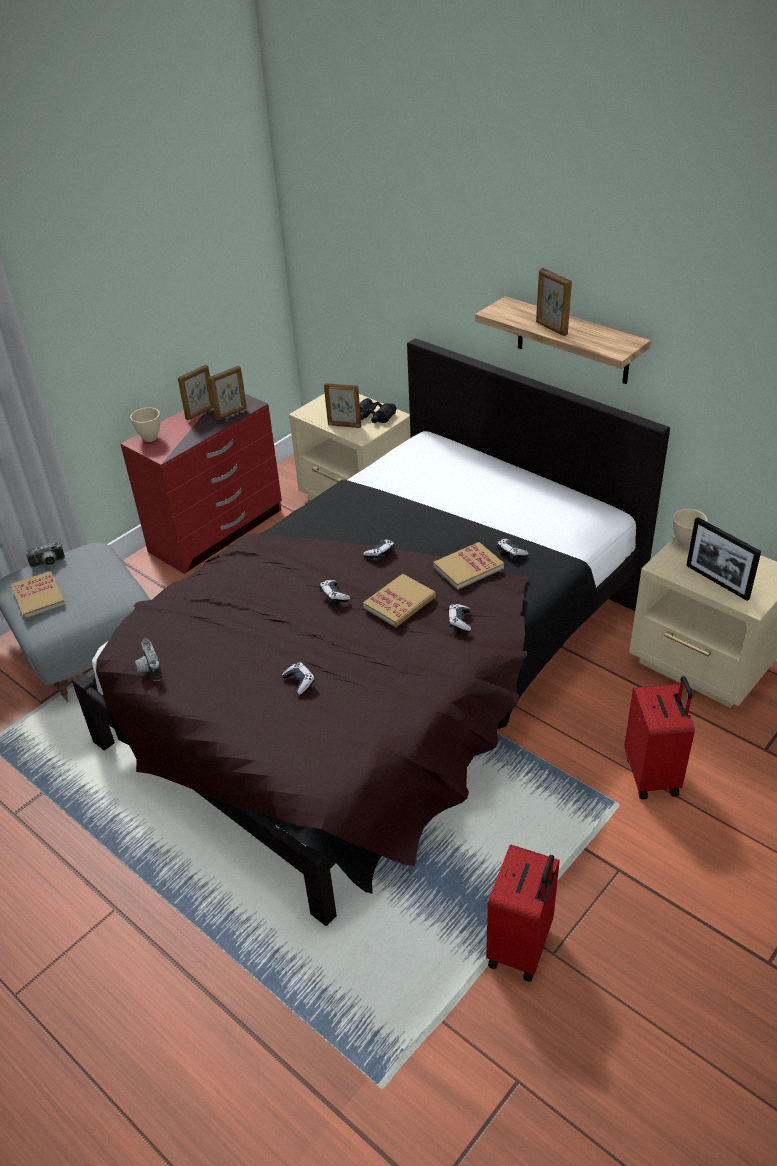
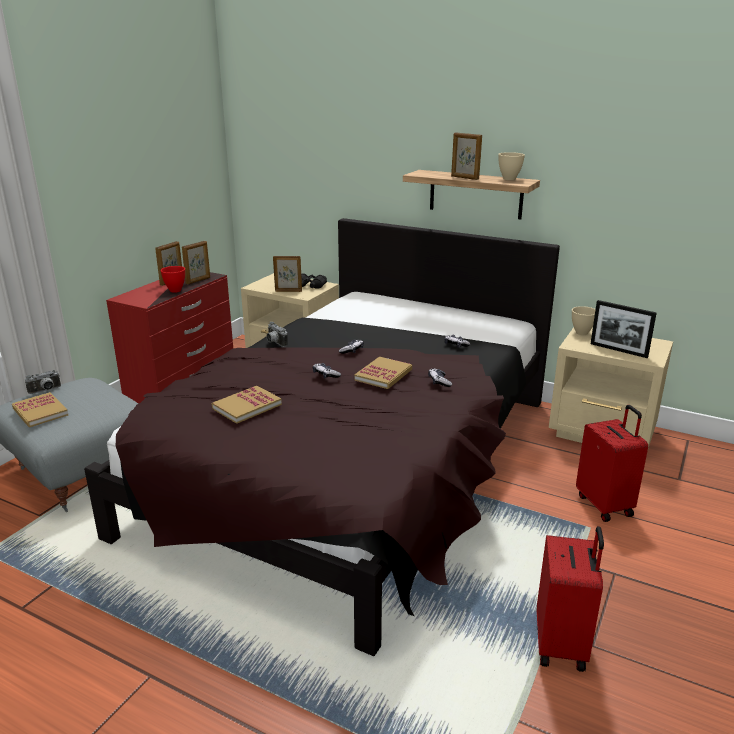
camera: 15 degrees left, 15 degrees down
beige bowl [130,408,160,442] -> beige bowl moved to [498,152,525,180]
camera [135,638,162,681] -> camera moved to [267,322,288,347]
game controller [282,662,315,695] -> none
book [433,542,504,590] -> book moved to [212,386,282,424]
none -> red bowl [161,266,185,293]

